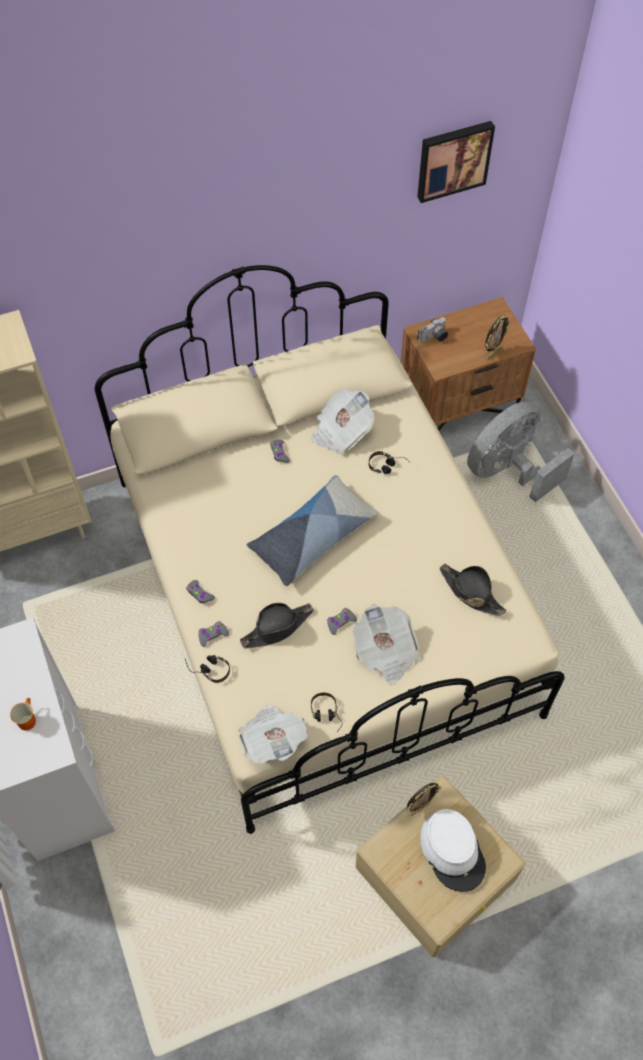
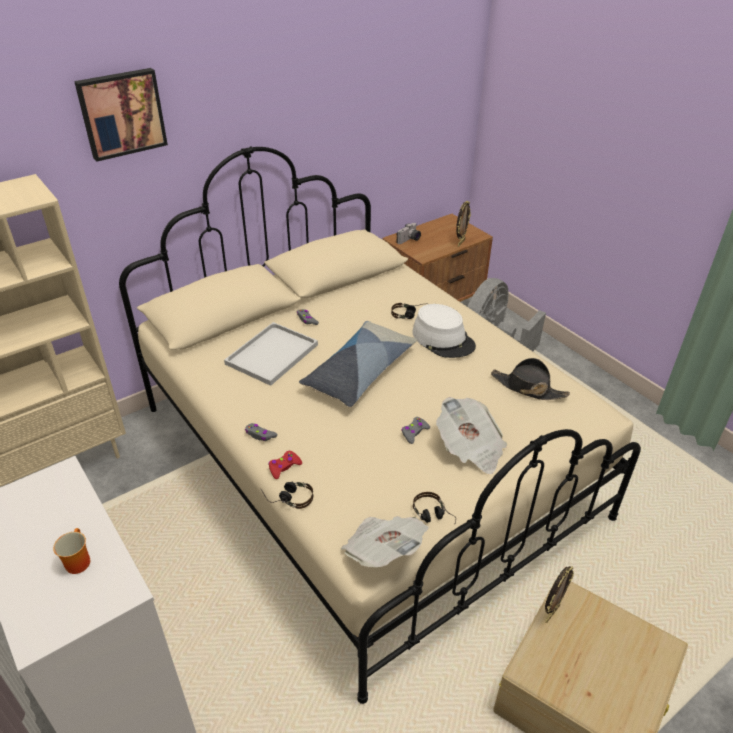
camera: 15 degrees left, 20 degrees down
grey game controller [198,621,229,647] -> red game controller [269,451,302,479]
black hat [240,603,314,648] -> none
newspaper [311,388,374,455] -> none
picture [417,121,495,203] -> picture moved to [74,68,168,162]
white hat [420,809,486,892] -> white hat moved to [412,304,476,358]
none -> white tray [224,322,318,386]

